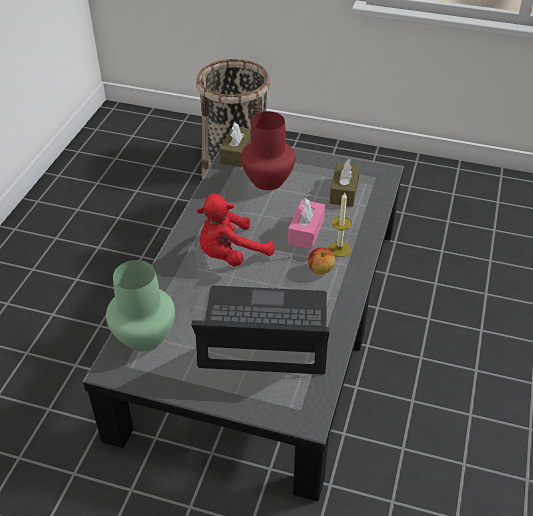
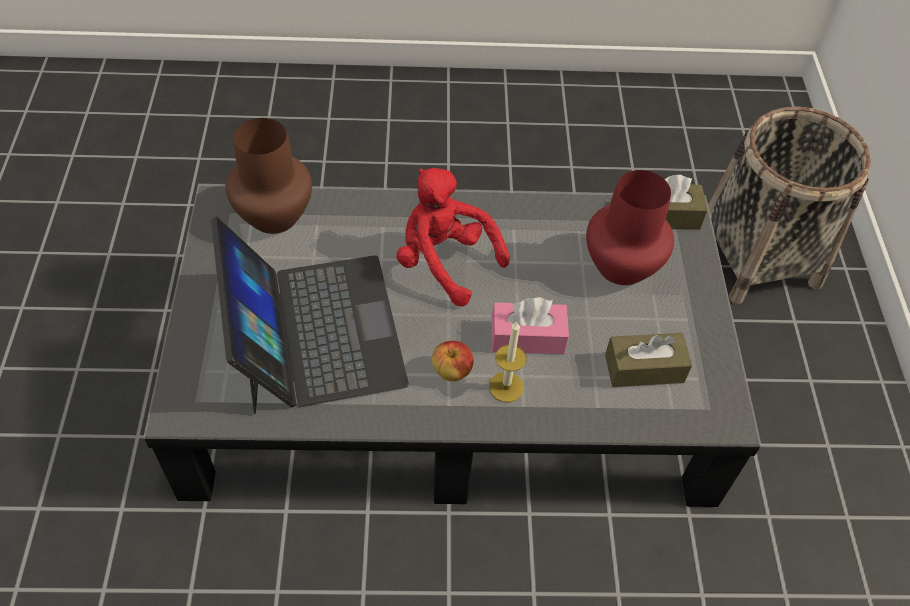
camera: 70 degrees right, 10 degrees up
green vase [106,260,175,352] -> brown vase [226,118,312,234]

